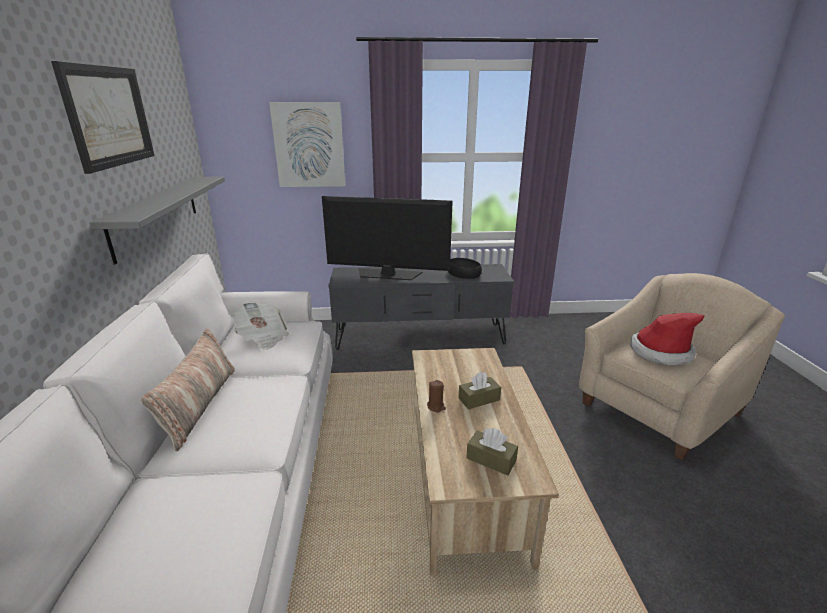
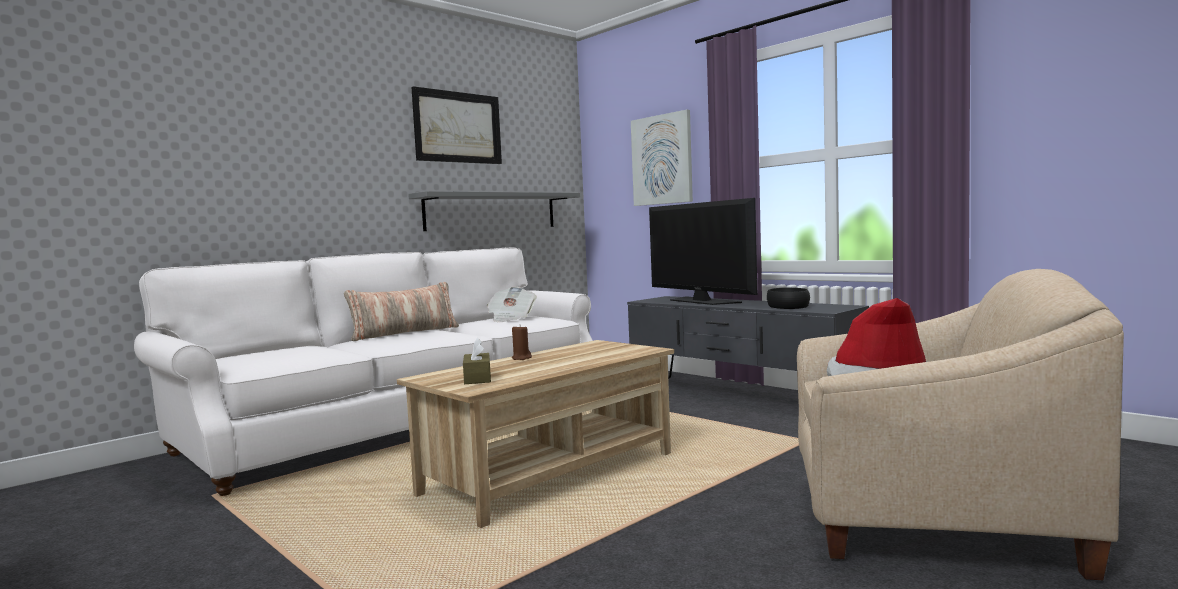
camera: 50 degrees right, 20 degrees down
brown tissue box [458,371,501,409] -> none

